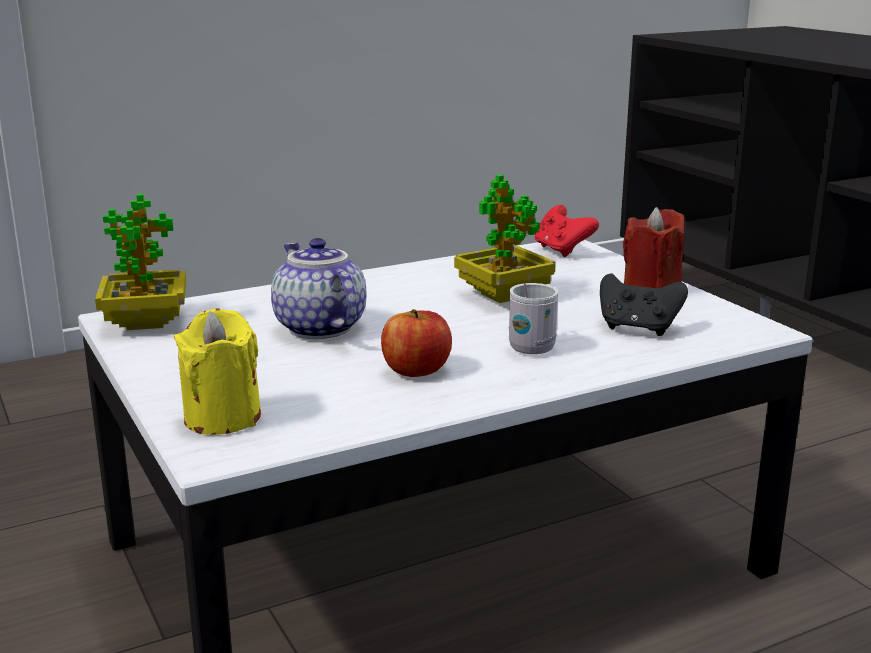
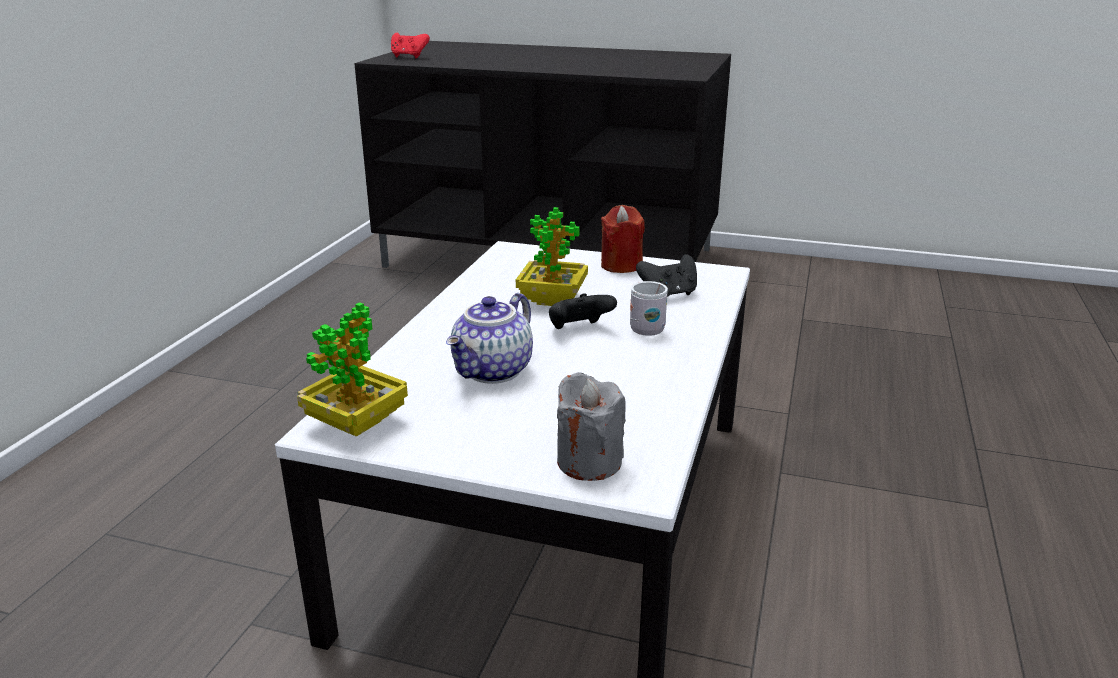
camera: 45 degrees left, 5 degrees up
yellow candle [174,308,261,435] -> grey candle [557,372,626,481]
teapot [271,238,366,339] -> teapot turned 75 degrees counterclockwise [446,293,533,384]
apple [381,309,452,377] -> none
red game controller [535,205,599,257] -> red game controller moved to [391,33,430,58]
none -> black game controller [549,293,617,329]

